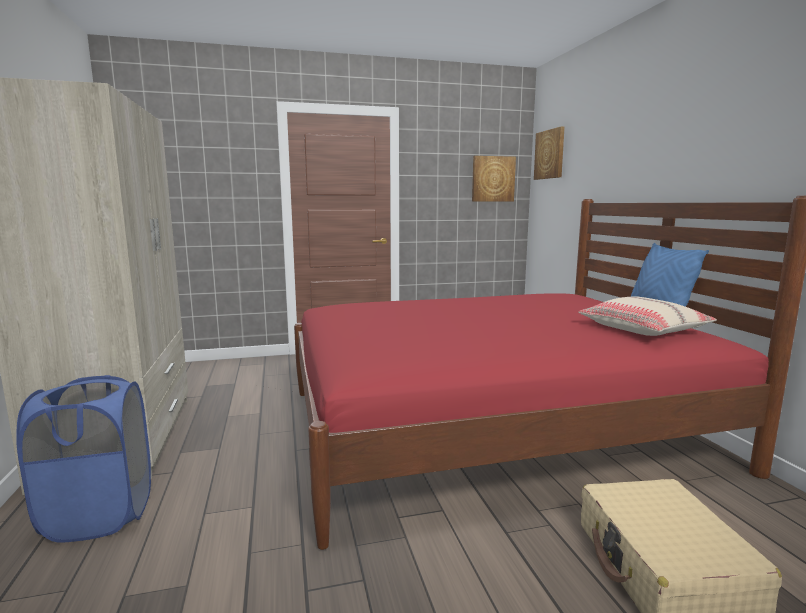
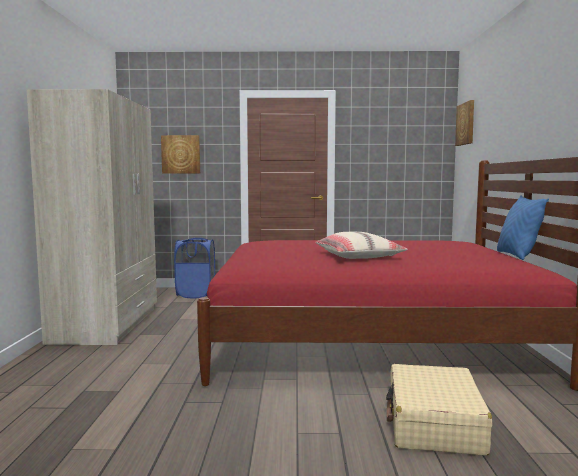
camera: 15 degrees right, 5 degrees down
blue laundry basket [16,375,151,543] -> blue laundry basket moved to [174,238,215,298]
picture [472,156,516,202] -> picture moved to [161,135,200,174]
beige pillow [578,296,717,336] -> beige pillow moved to [315,232,408,259]

